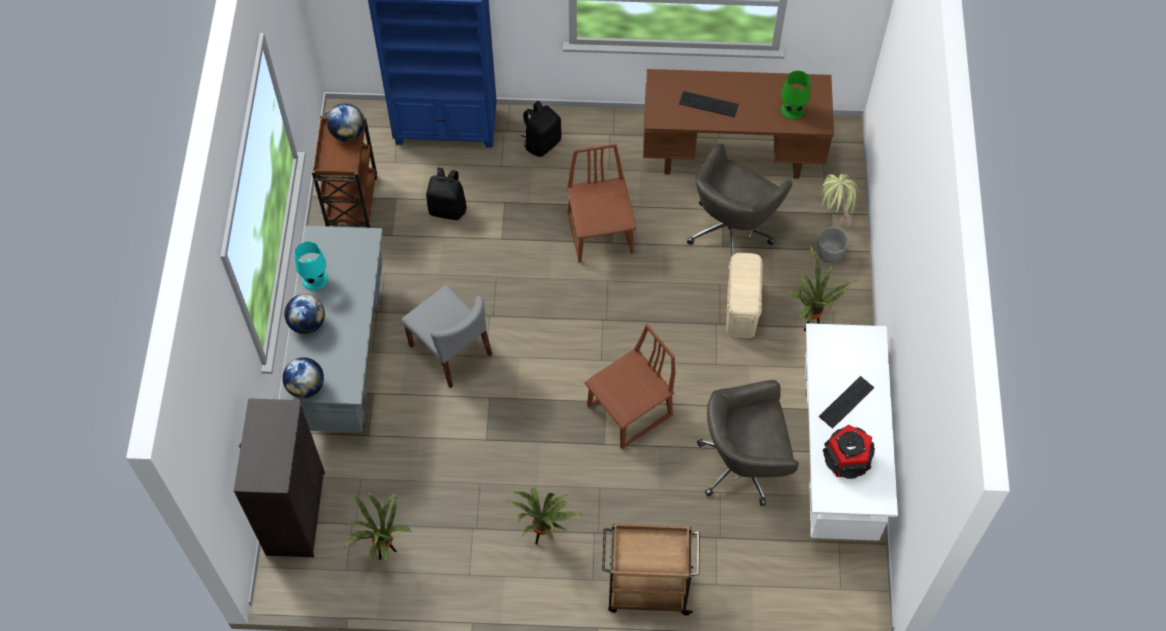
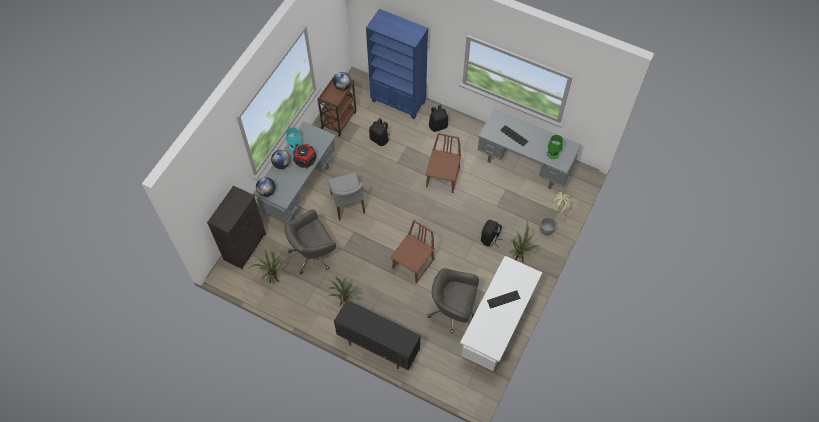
camera: 25 degrees right, 0 degrees up
brown chair [585,324,676,449] -> brown chair turned 45 degrees counterclockwise [391,220,435,283]
brown cart [602,523,700,615] -> black cabinet [334,300,421,370]
brown desk [643,69,834,179] -> grey desk [478,109,581,189]
grey office chair [687,143,792,256] -> grey office chair moved to [284,210,336,274]
beige storage box [726,253,763,338] -> black backpack [481,220,503,247]
speaker [823,424,875,479] -> speaker moved to [293,143,317,169]

